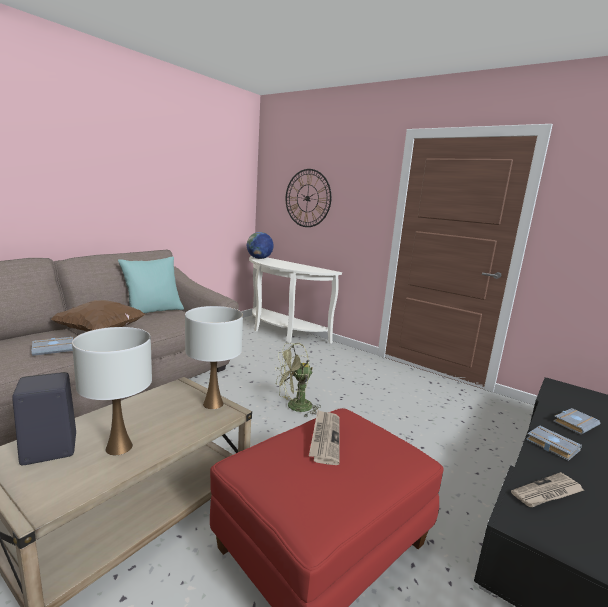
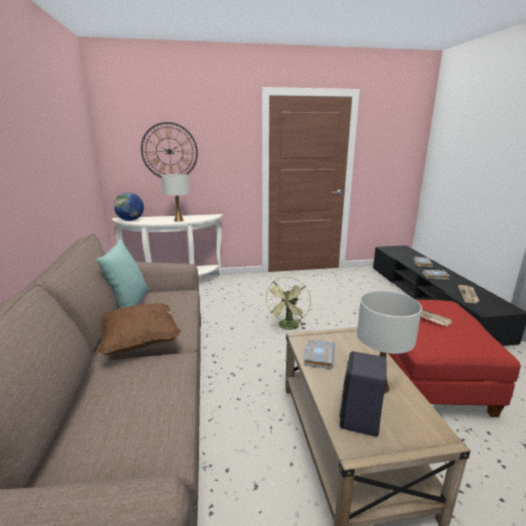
camera: 45 degrees left, 5 degrees up
grey book [32,337,73,356] -> grey book moved to [304,339,335,369]
white table lamp [185,306,243,409] -> white table lamp moved to [162,174,190,222]

